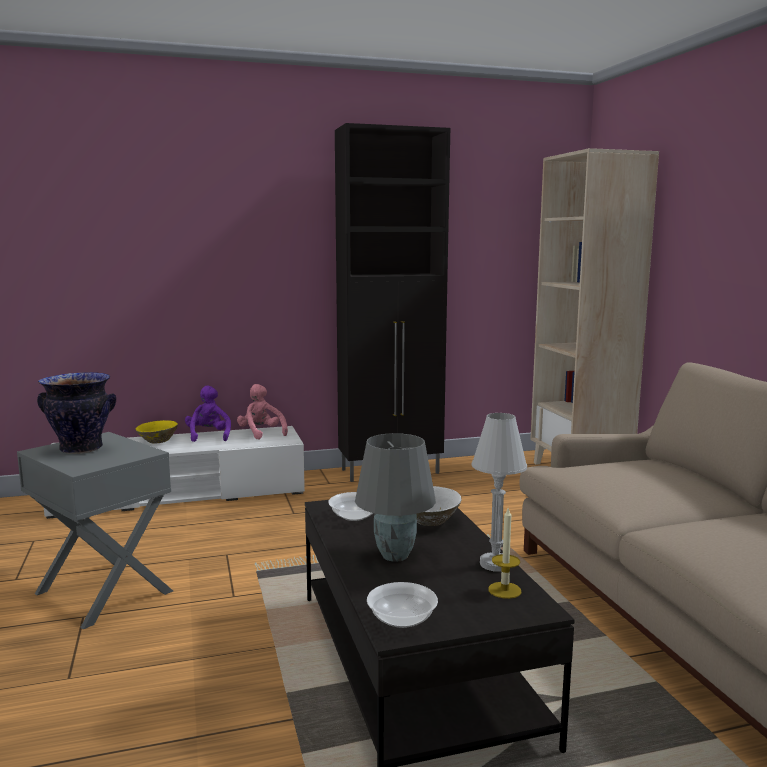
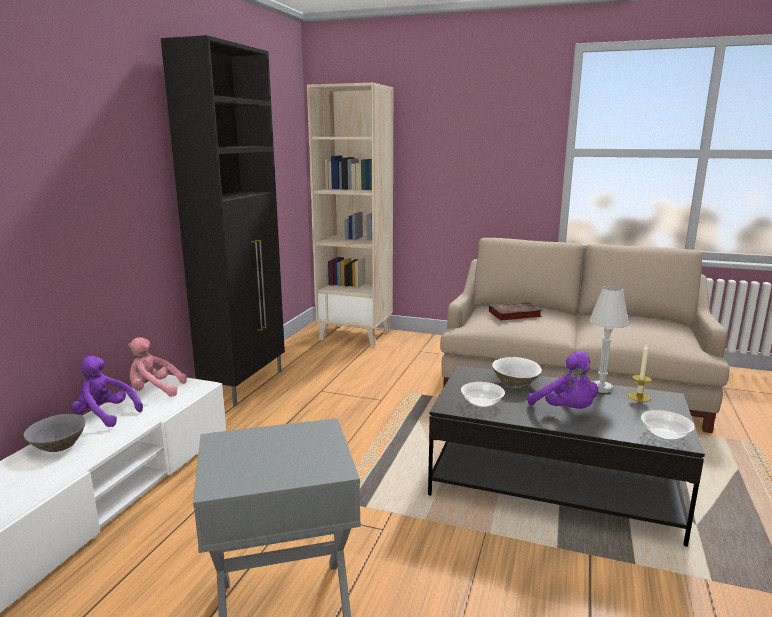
camera: 55 degrees left, 5 degrees up
vase [37,372,116,454] -> none
yellow bowl [136,420,178,444] -> grey bowl [23,414,85,452]
grey table lamp [355,433,436,562] -> purple plush toy [528,351,598,409]
none -> book [489,302,542,320]

